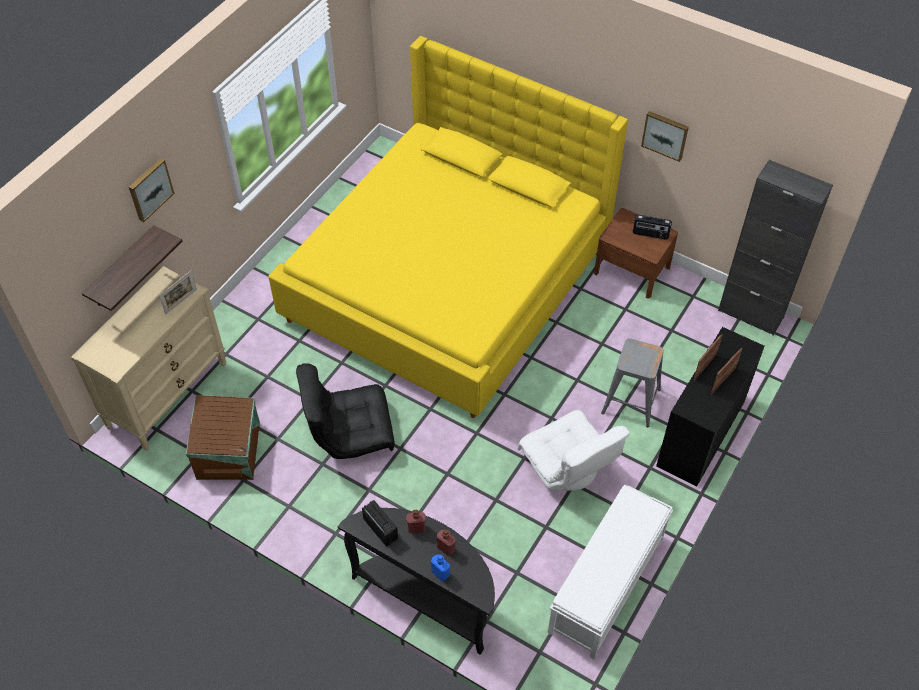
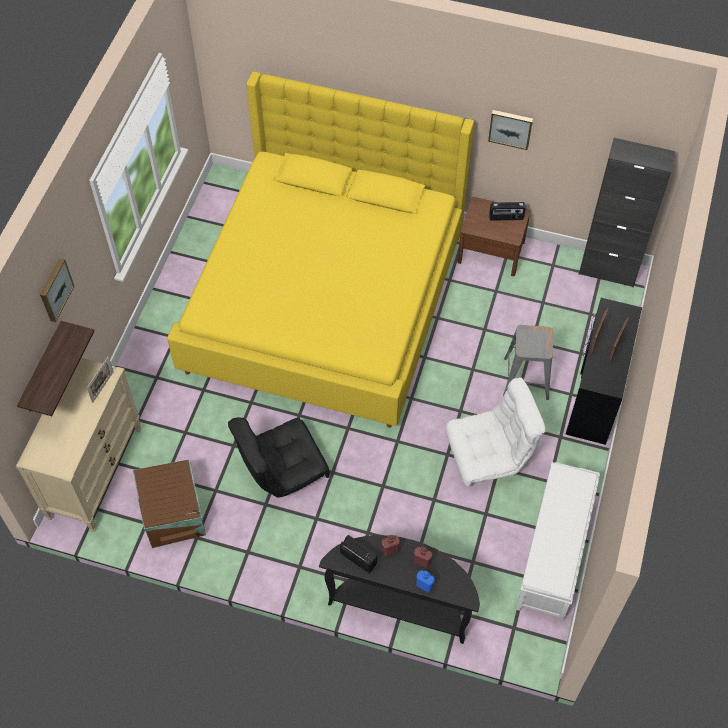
camera: 15 degrees left, 5 degrees up
white armchair [517,410,630,491] -> white armchair turned 60 degrees counterclockwise [445,377,545,487]

